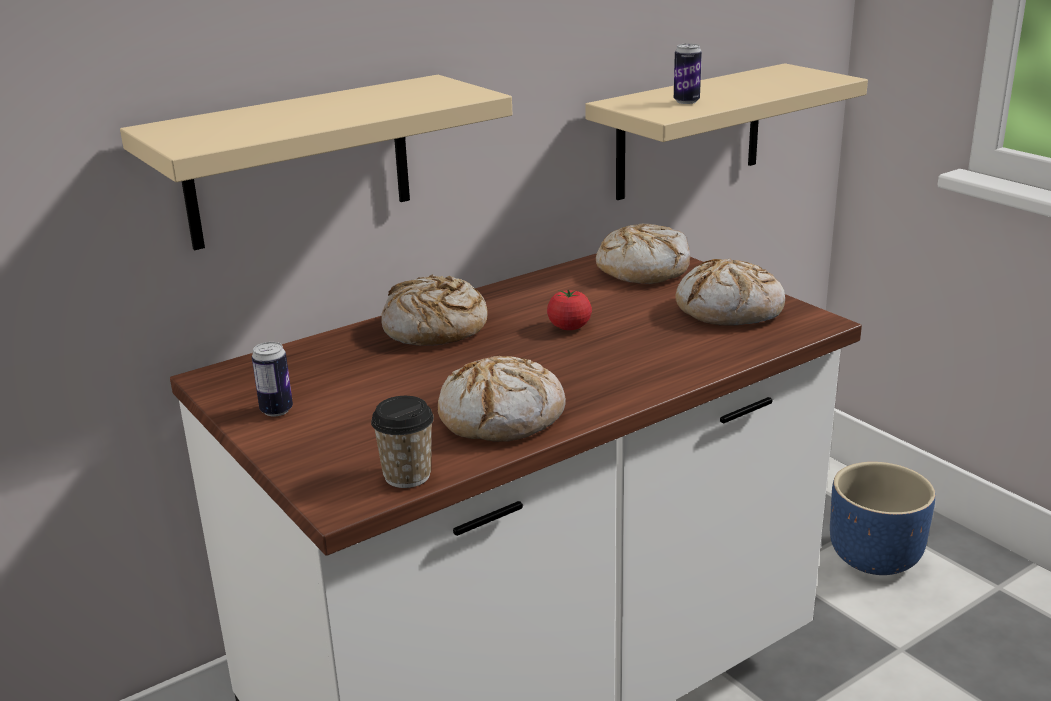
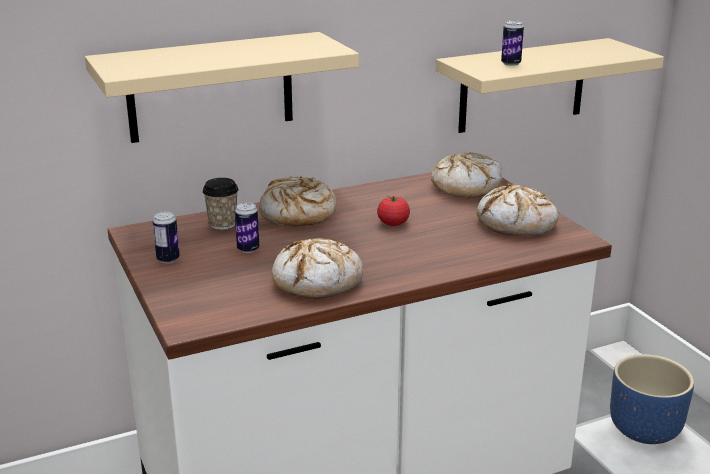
camera: 10 degrees right, 0 degrees up
cup [371,396,434,488] -> cup moved to [203,178,239,230]
none -> can [235,202,259,253]

